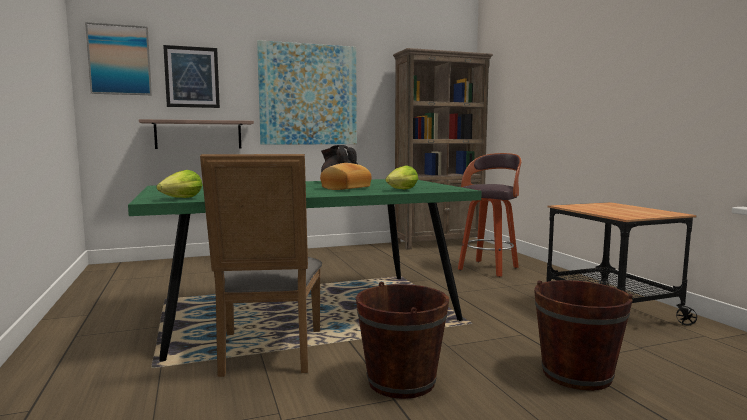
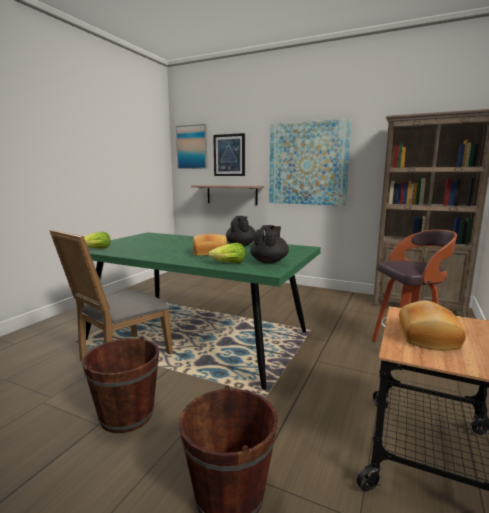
camera: 45 degrees right, 5 degrees up
none -> black teapot [250,225,289,263]
none -> bread [399,300,466,351]

